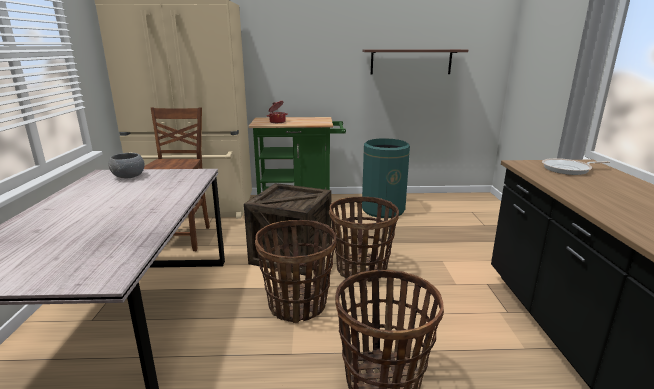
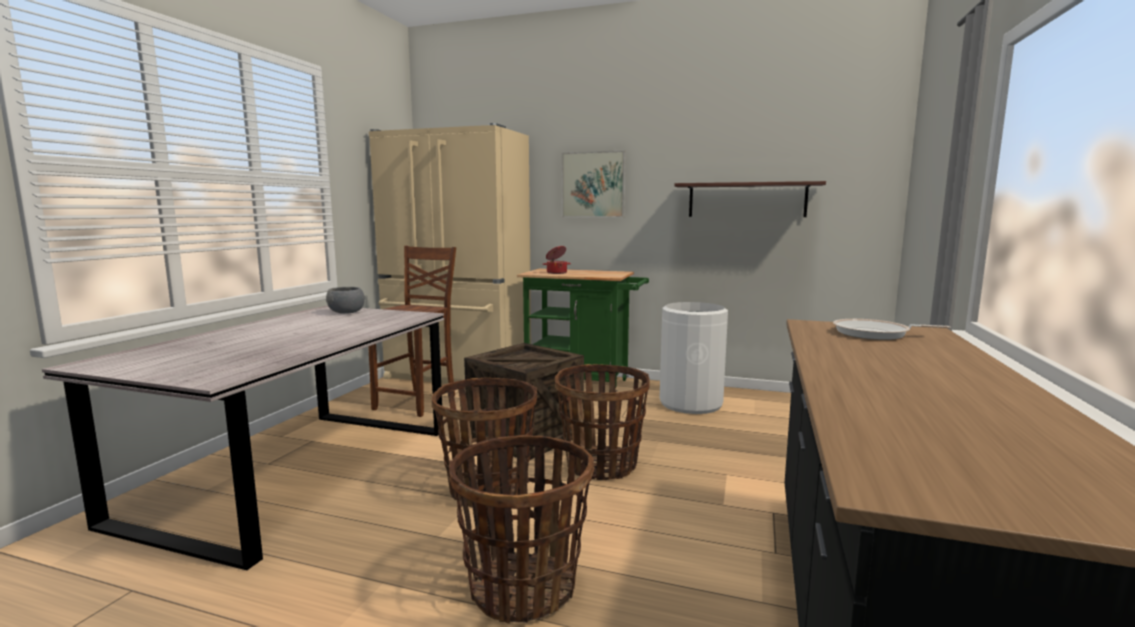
camera: 20 degrees right, 10 degrees down
green trash can [362,138,410,218] -> white trash can [660,302,728,414]
none -> picture [562,150,626,218]

